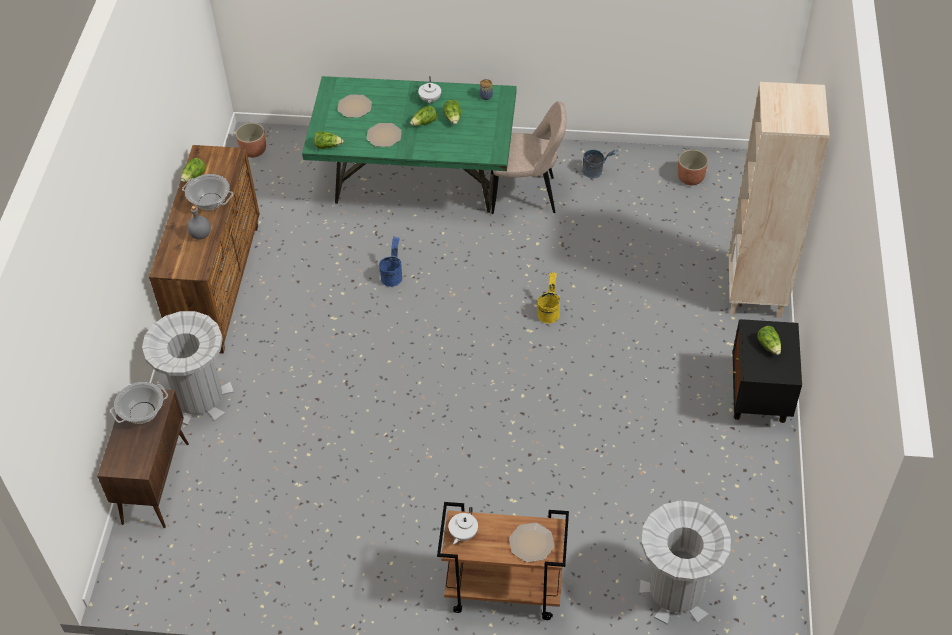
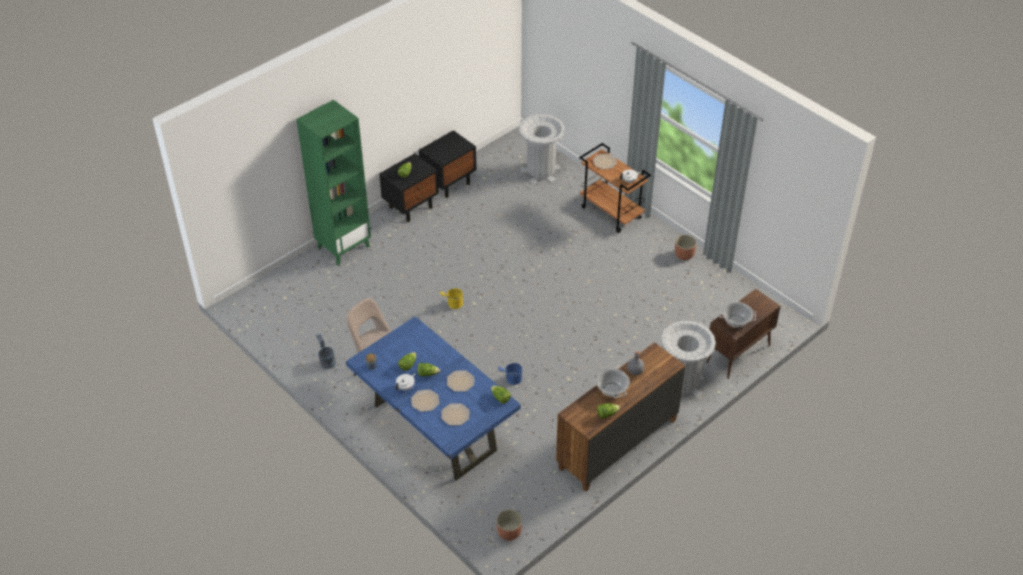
camera: 140 degrees left, 5 degrees down
green dining table [302,76,517,213] -> blue dining table [346,316,521,481]
planter [678,150,708,185] -> planter moved to [675,235,697,260]
beige bookcase [729,82,829,318] -> green bookcase [296,100,371,265]
none -> plate [411,389,439,412]
none -> black nightstand [419,130,476,198]

